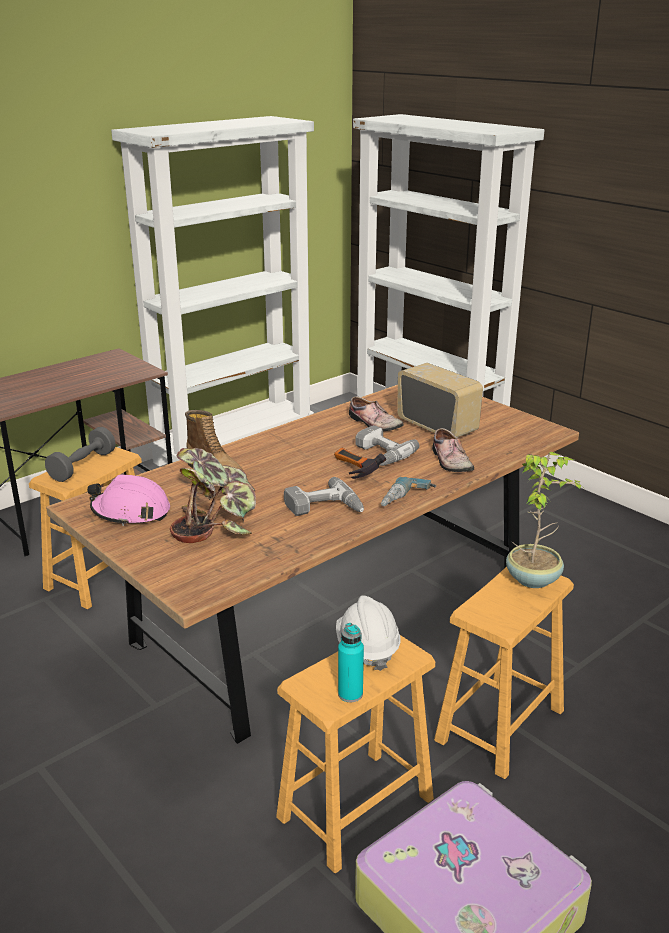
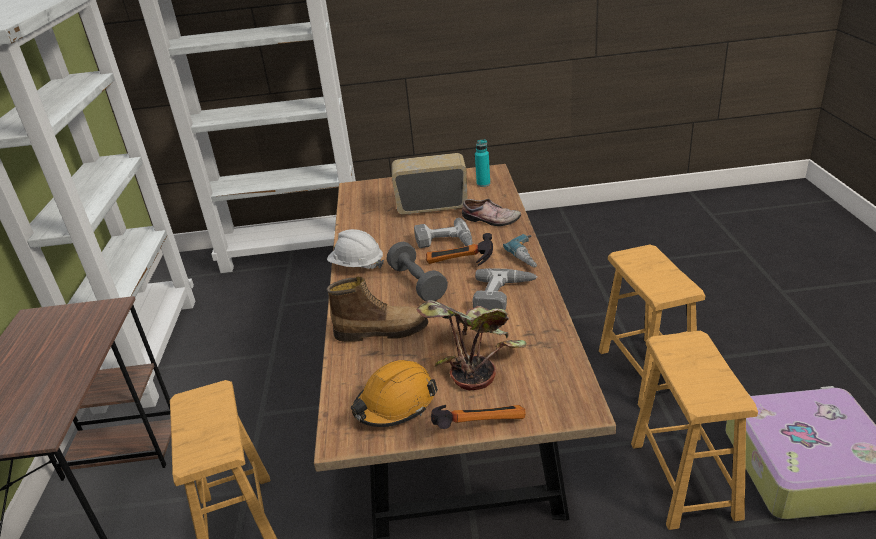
camera: 50 degrees left, 5 degrees up
grey dumbbell [45,427,116,482] -> grey dumbbell moved to [387,242,448,302]
pink hard hat [87,475,170,526] -> orange hard hat [351,360,438,427]
white hard hat [336,595,401,671] -> white hard hat moved to [327,229,384,269]
turquoise bottle [338,623,364,702] -> turquoise bottle moved to [475,140,490,187]
shoe [349,396,403,431] -> none
potted plant [506,452,585,588] -> none
none -> hammer [431,405,526,429]

